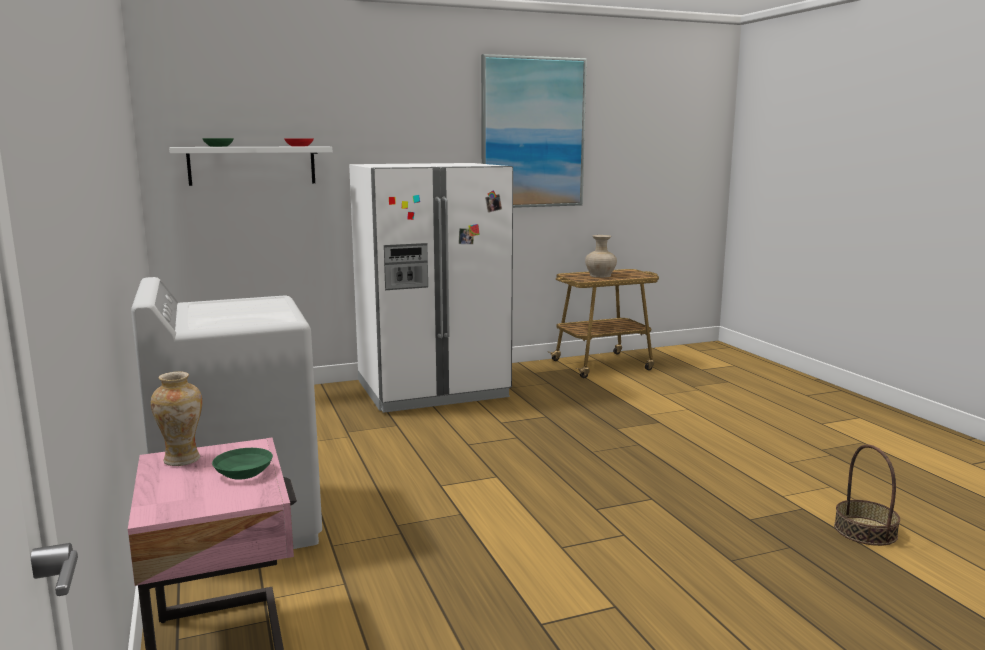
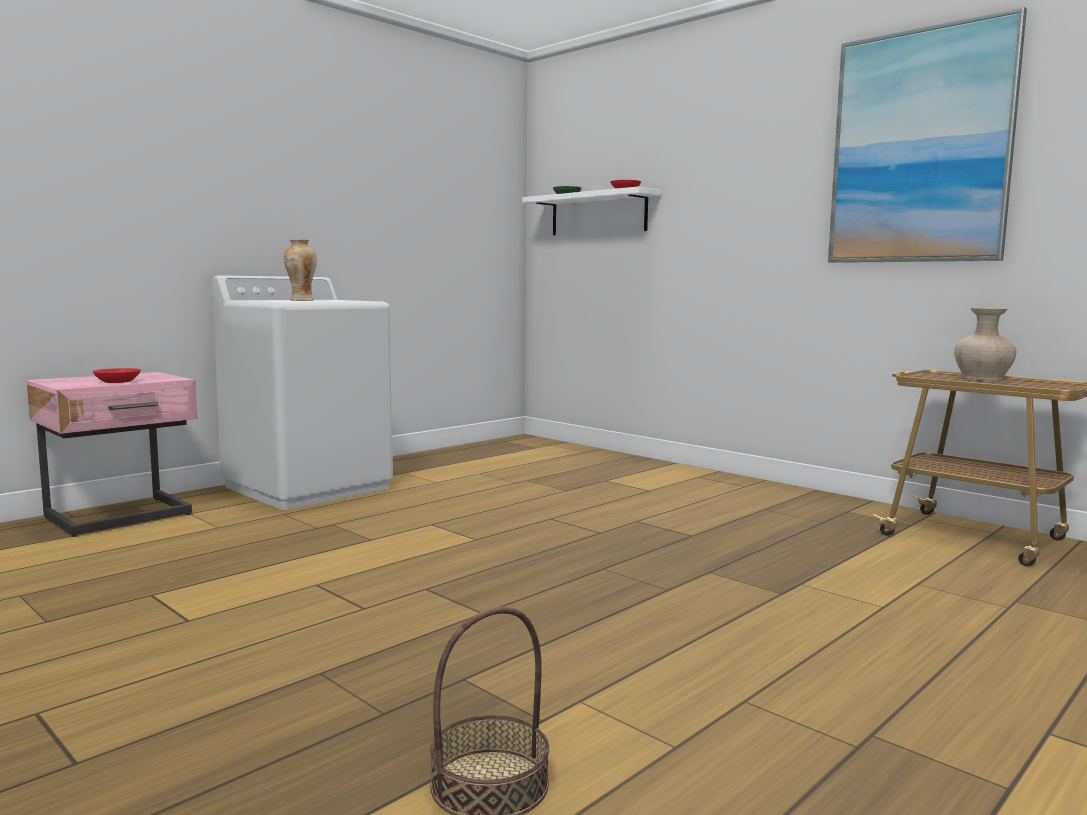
camera: 65 degrees right, 5 degrees down
vase [151,372,202,466] -> vase moved to [284,239,317,301]
green bowl [212,448,273,480] -> red bowl [92,368,141,383]
white fridge [349,163,513,413] -> none

